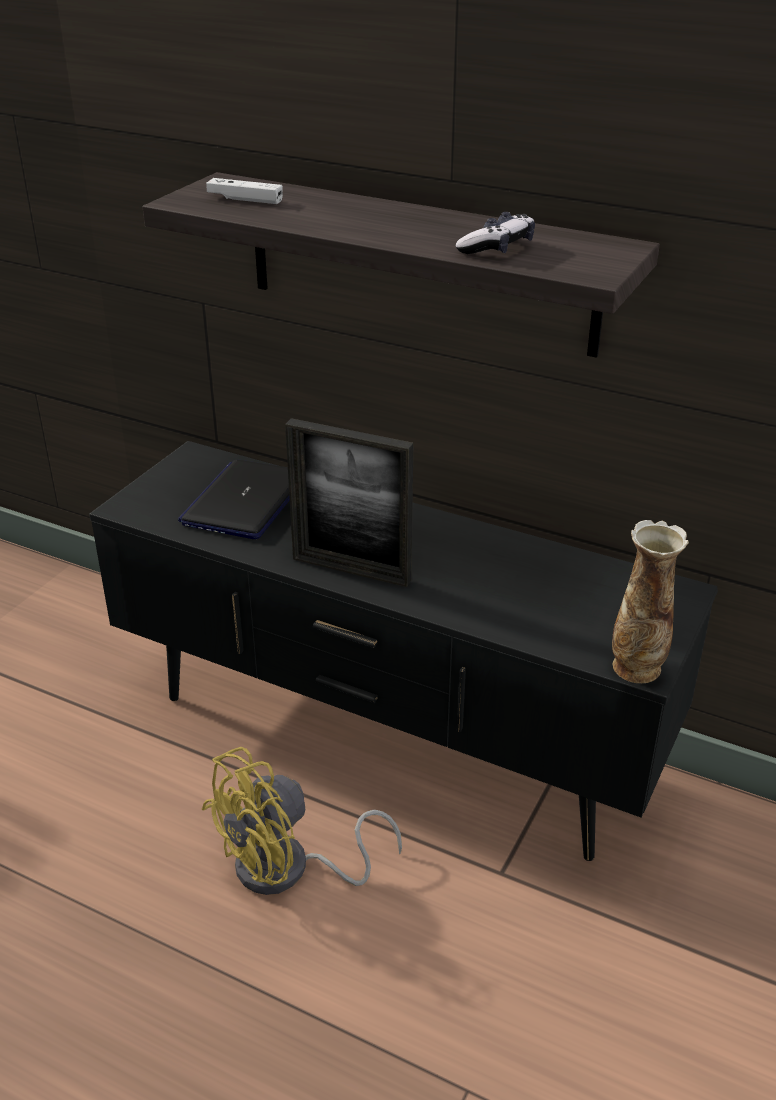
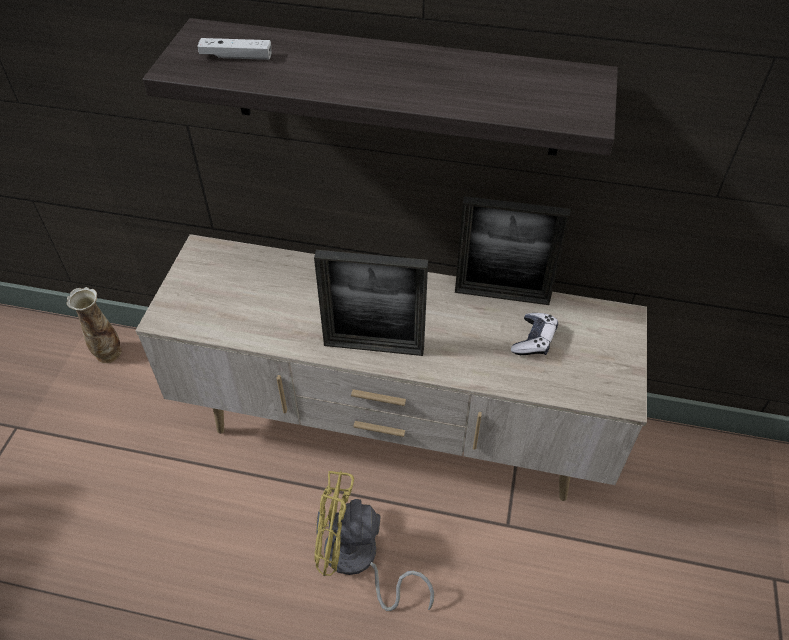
camera: 15 degrees left, 15 degrees up
black tv stand [89,441,718,861] -> beige tv stand [135,234,647,501]
laptop [178,459,290,539] -> none
yellow fan [202,747,402,895] -> yellow fan turned 60 degrees clockwise [314,471,434,611]
game controller [456,212,535,254] -> game controller moved to [511,313,558,355]
vase [612,520,689,683] -> vase moved to [66,287,122,363]
none -> picture frame [455,196,570,305]

